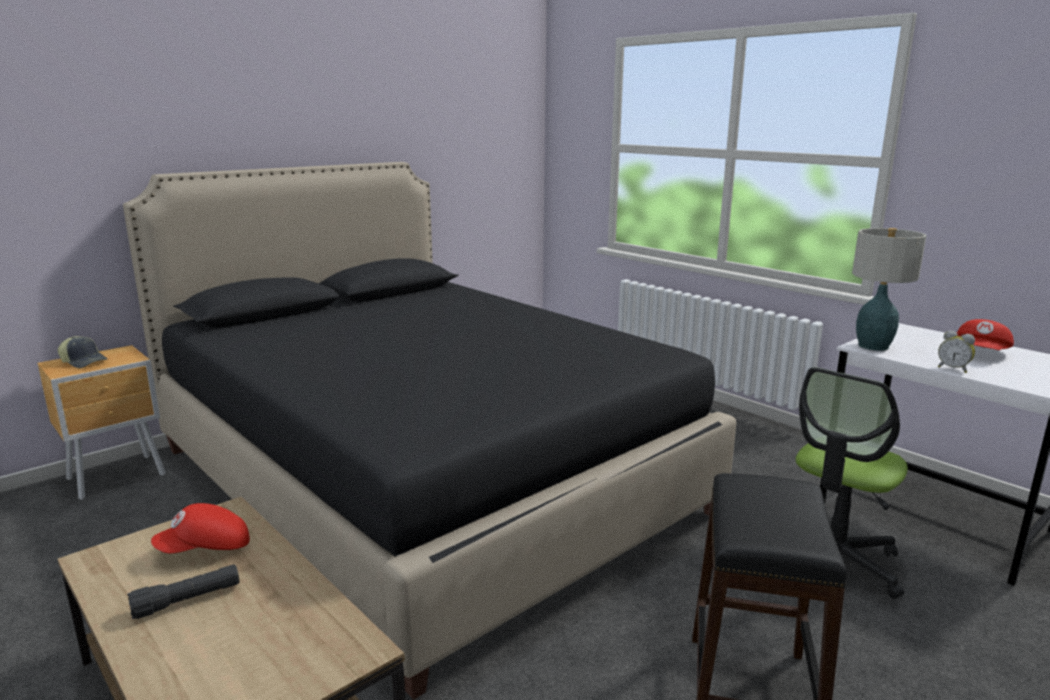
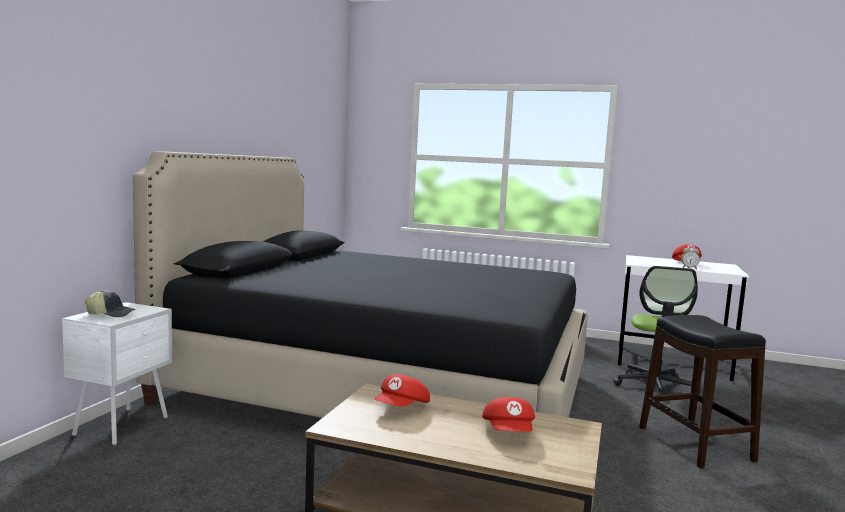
camera: 30 degrees left, 10 degrees down
brown nightstand [37,345,166,500] -> white nightstand [62,302,172,445]
black flashlight [127,565,239,619] -> none
table lamp [852,228,927,351] -> none
none -> red cap [482,397,535,431]

